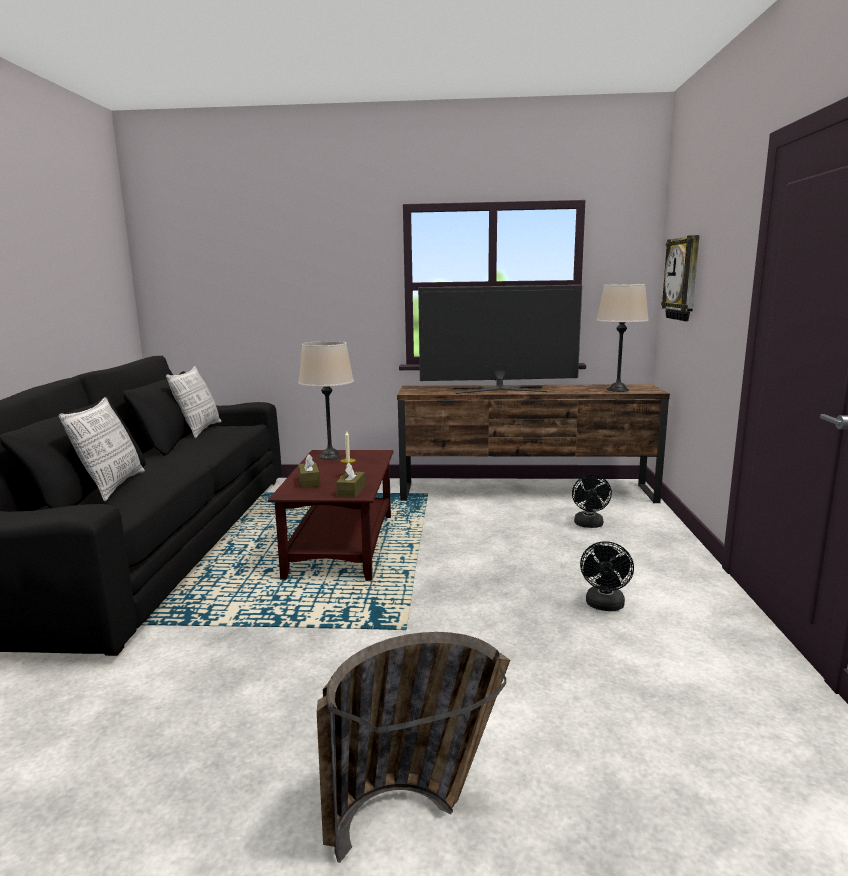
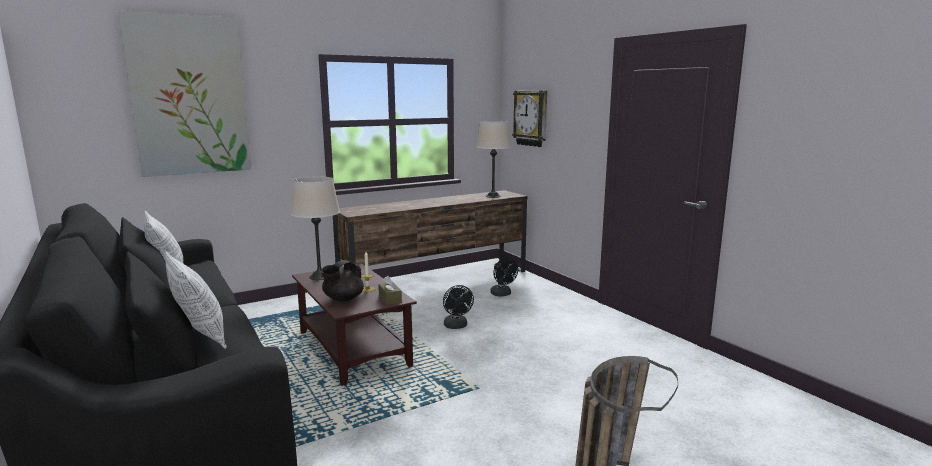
camera: 35 degrees left, 0 degrees up
brown tissue box [298,454,320,488] -> black teapot [321,260,364,302]
television [418,285,582,394] -> none
black fan [580,541,634,611] -> black fan moved to [443,285,474,329]
none -> picture [118,11,251,177]

